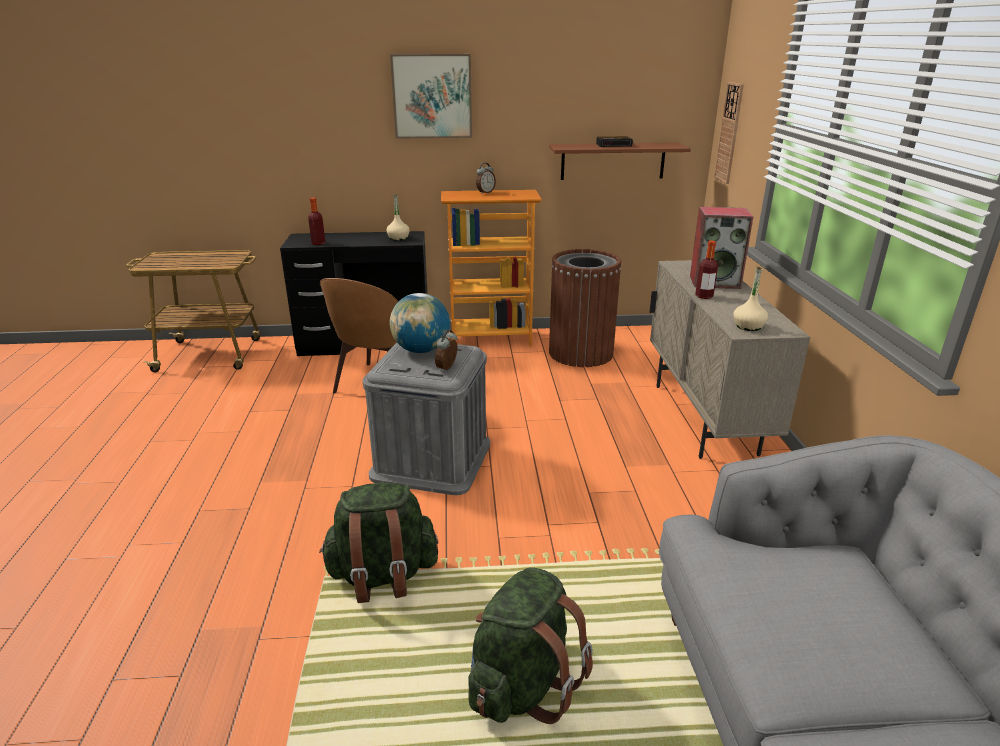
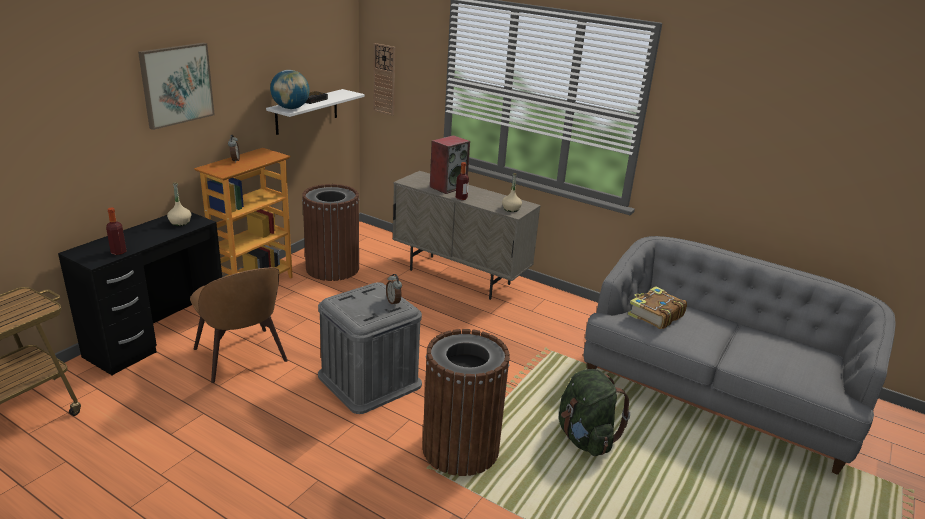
camera: 55 degrees left, 0 degrees up
green backpack [319,483,438,603] -> brown trash can [422,329,510,476]
globe [390,293,450,353] -> globe moved to [270,70,310,109]
brown shelf [549,143,691,180] -> white shelf [266,89,365,135]
none -> book [628,286,687,329]

